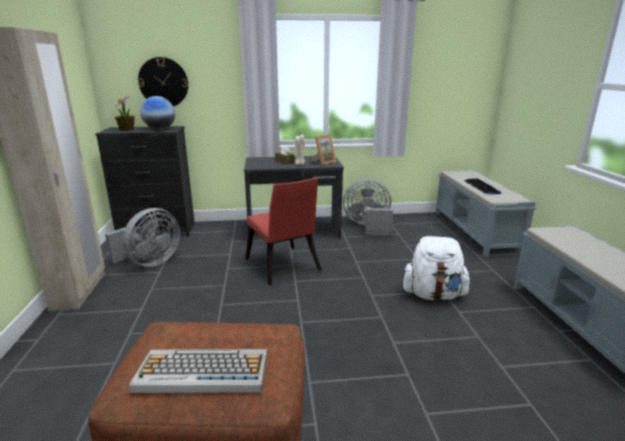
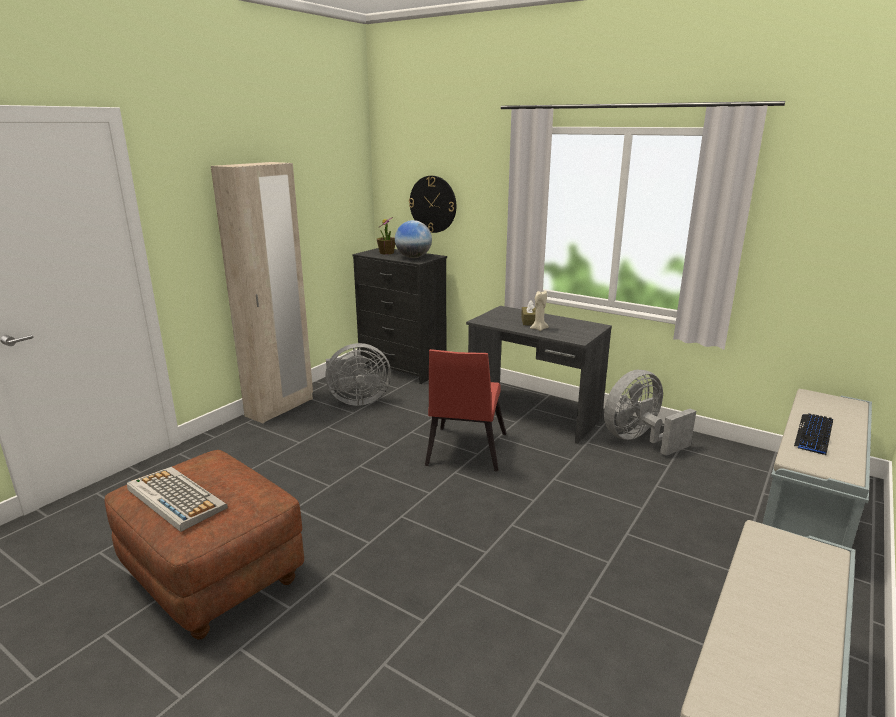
camera: 40 degrees right, 0 degrees up
picture frame [311,135,337,165] -> none
grey fan [343,179,393,235] -> grey fan turned 75 degrees counterclockwise [604,370,696,456]
white backpack [402,236,471,300] -> none

